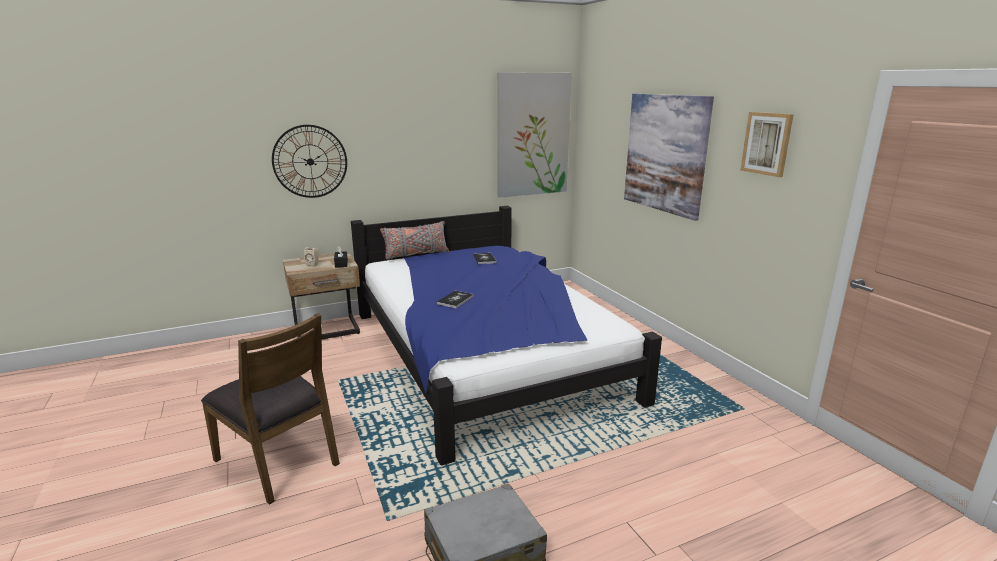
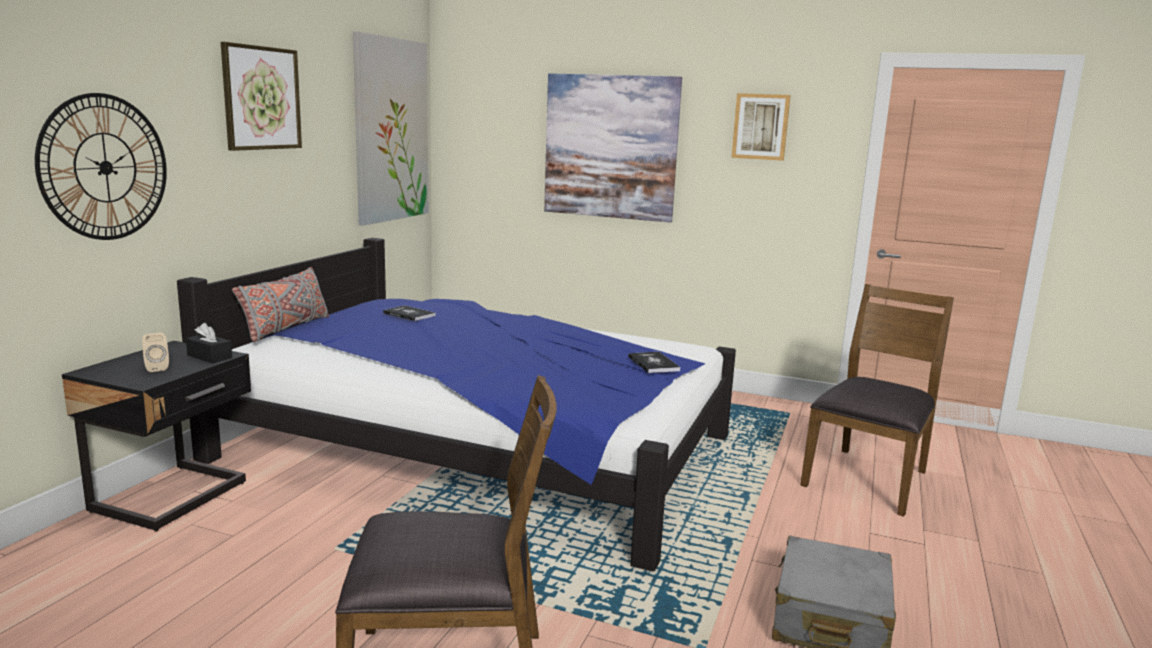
camera: 45 degrees left, 5 degrees down
beige nightstand [283,252,360,339] -> black nightstand [62,341,251,532]
book [437,291,474,308] -> book moved to [628,352,680,373]
none -> picture [221,42,302,151]
none -> brown chair [800,284,954,517]

